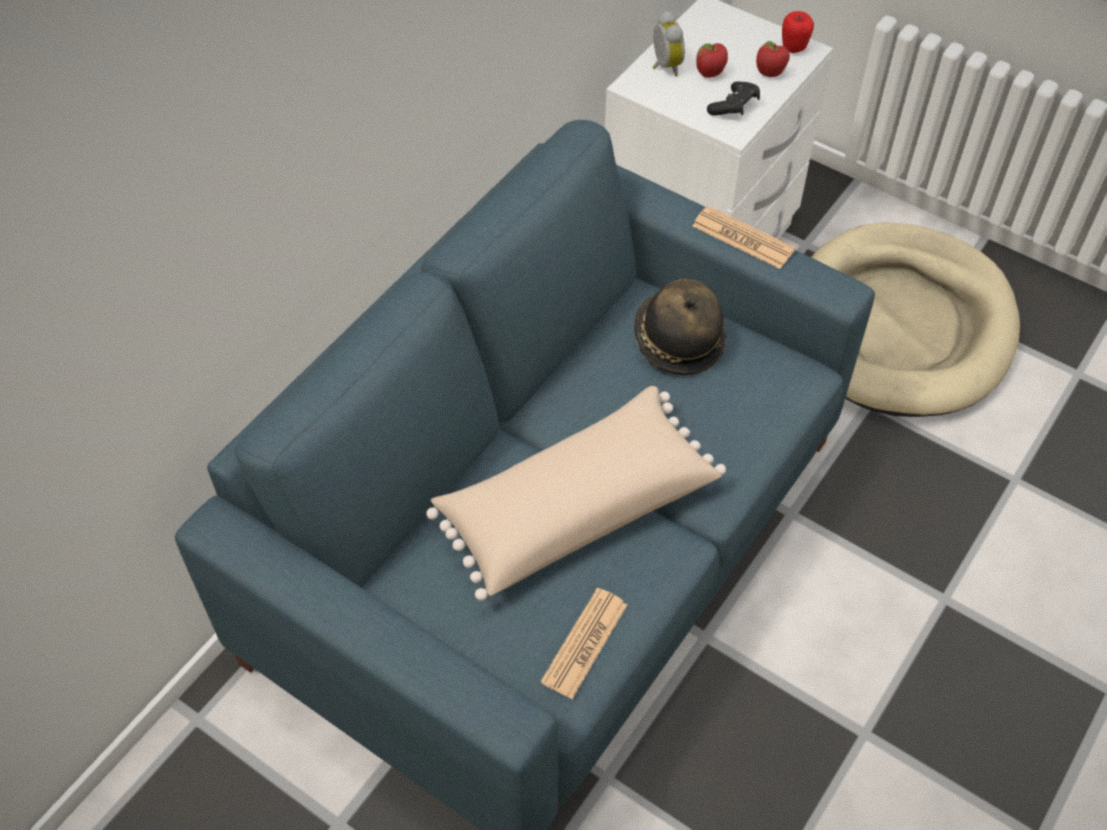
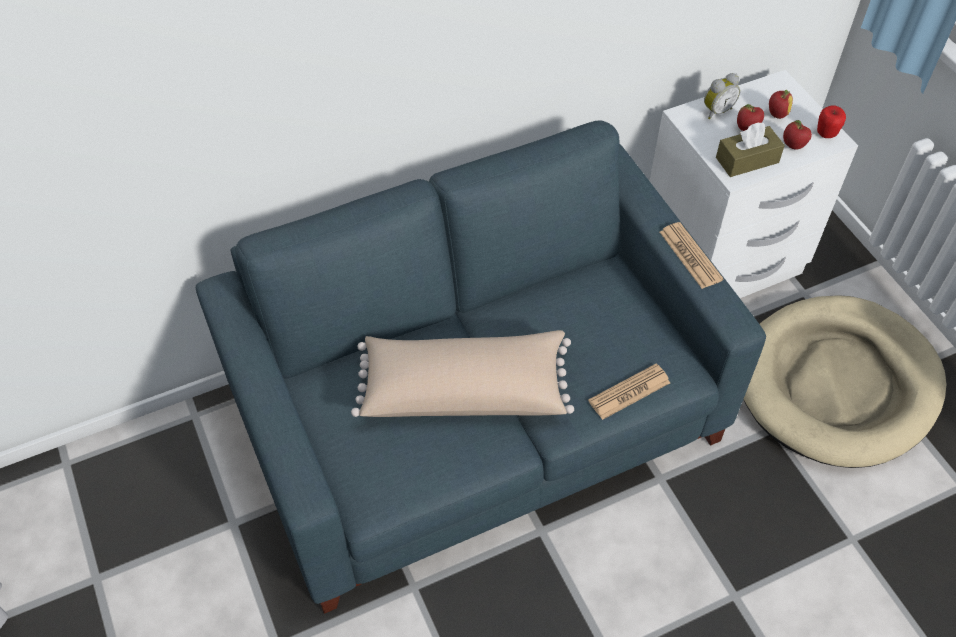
camera: 30 degrees right, 0 degrees up
newspaper [541,588,627,699] -> newspaper moved to [588,363,670,420]
hat [634,279,726,375] -> none
alarm clock [653,11,685,76] -> alarm clock turned 45 degrees clockwise [704,73,740,119]
black game controller [707,81,760,116] -> brown tissue box [716,123,785,177]
none -> apple [769,90,793,119]

